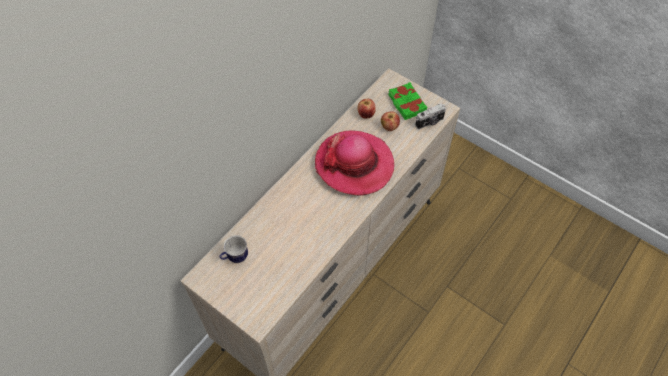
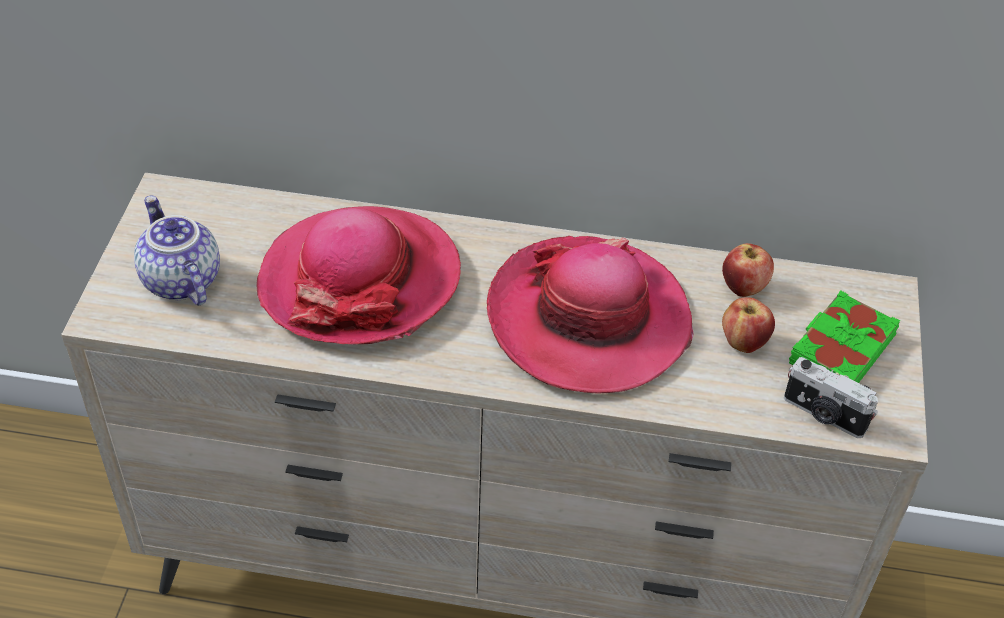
camera: 60 degrees right, 10 degrees down
mug [219,235,248,263] -> none
none -> teapot [134,195,220,306]
none -> hat [256,206,461,344]

